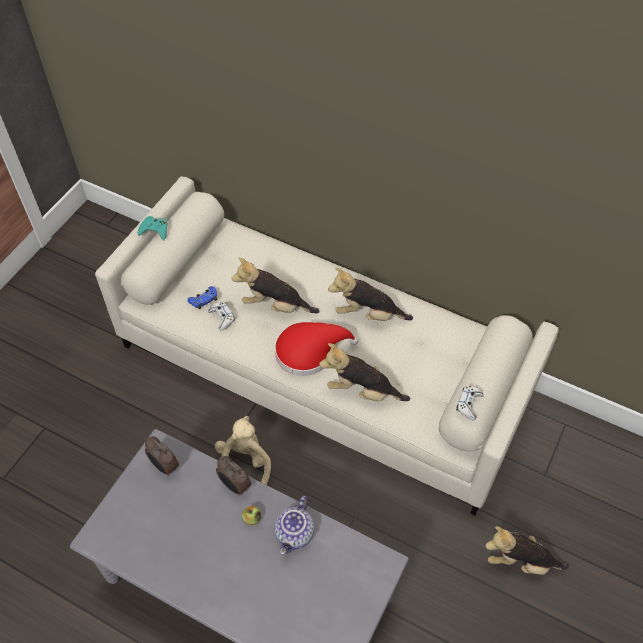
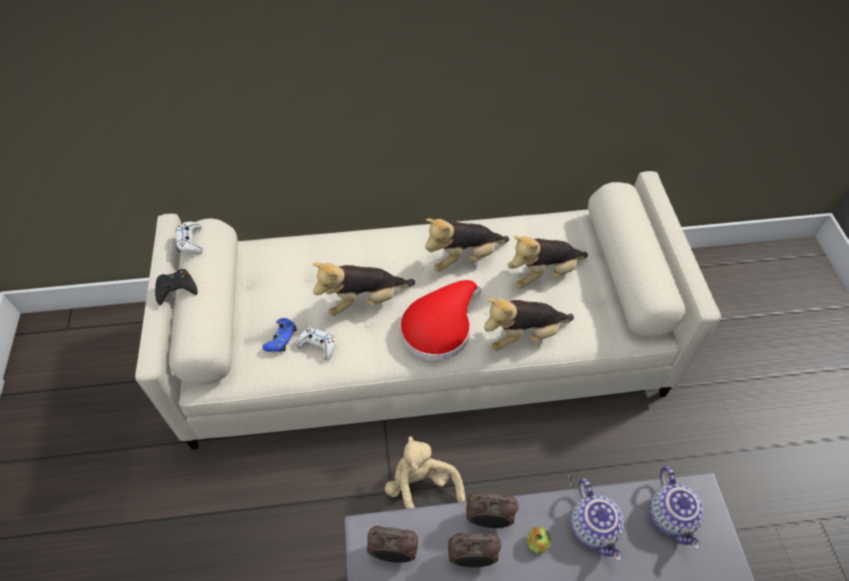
camera: 35 degrees left, 0 degrees up
turquoise game controller [138,216,168,241] -> black game controller [155,269,198,305]
white game controller [456,386,484,421] -> white game controller moved to [176,221,203,254]
plush toy [485,526,569,575] -> plush toy moved to [508,236,588,289]
none -> alarm clock [448,533,502,567]
none -> teapot [649,466,704,550]

